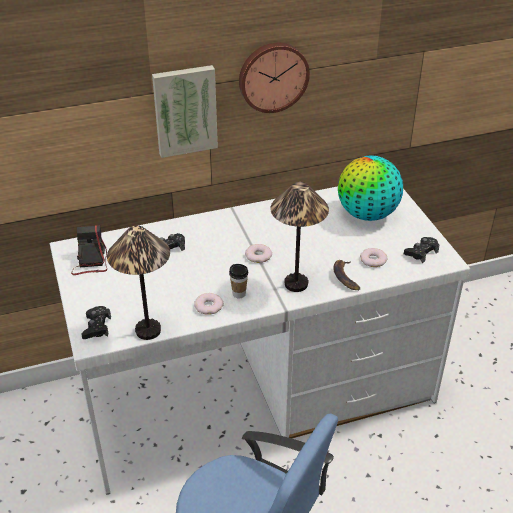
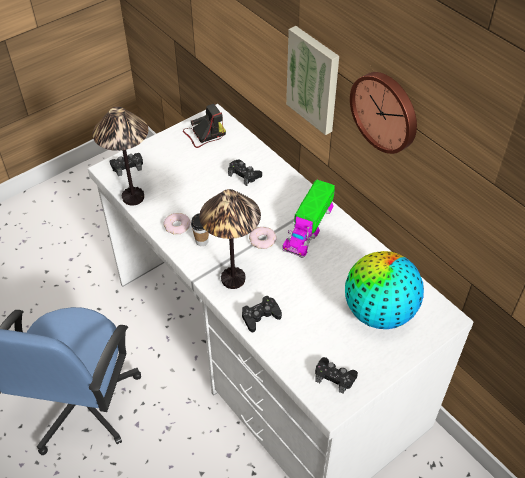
camera: 70 degrees right, 10 degrees up
banana [333,260,361,290] -> black game controller [242,296,282,332]
donut [360,248,387,267] -> none
none -> toy truck [282,179,335,258]

